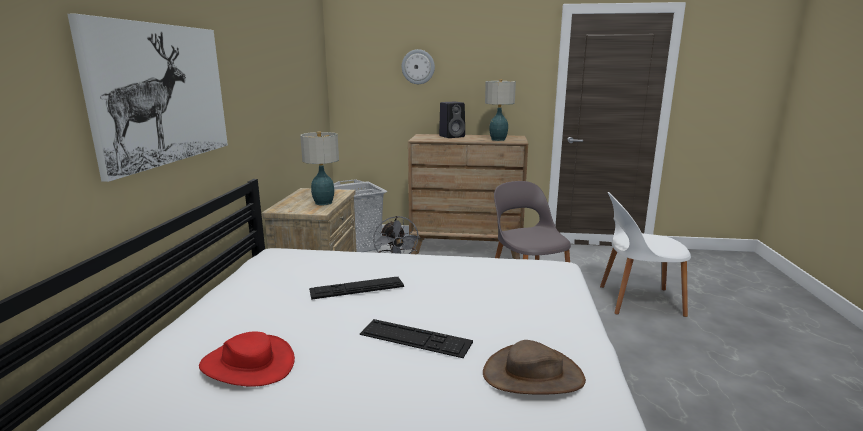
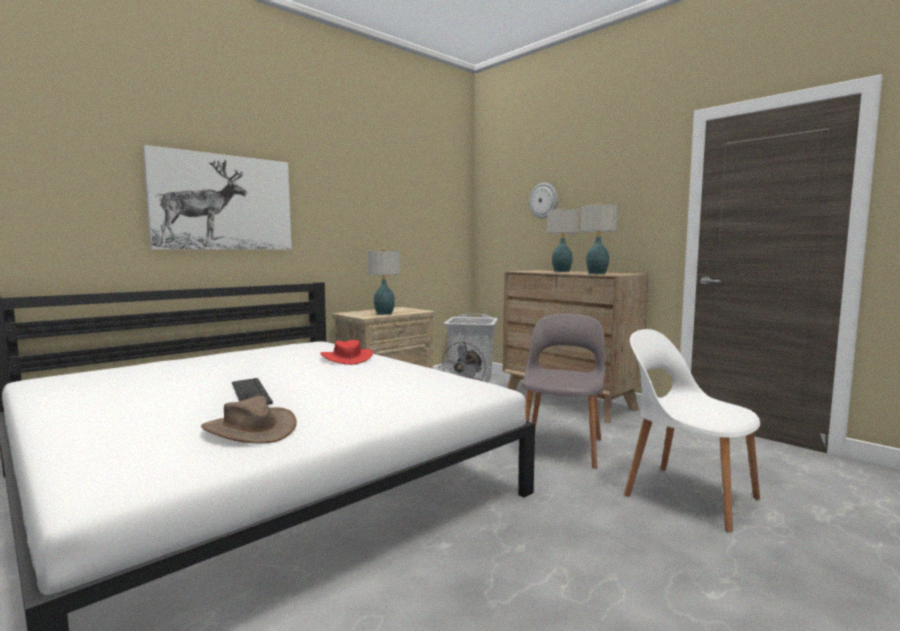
camera: 40 degrees right, 10 degrees down
red hat [199,331,295,387] -> red hat moved to [320,340,373,365]
keyboard [309,277,404,300] -> none
black speaker [439,102,465,138] -> table lamp [547,208,580,272]

